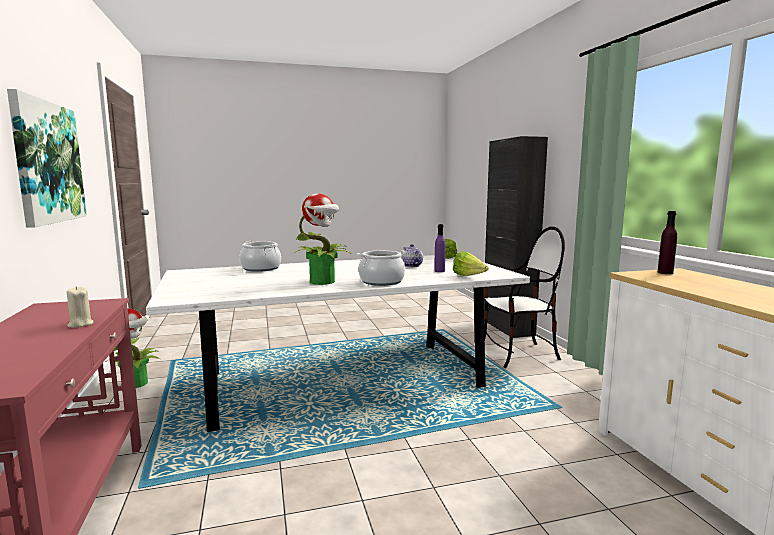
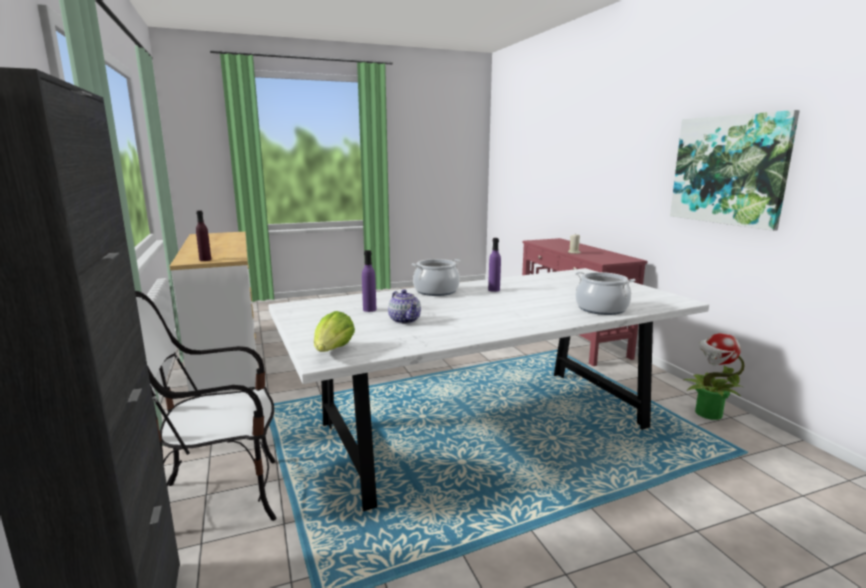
camera: 175 degrees right, 5 degrees up
potted plant [294,193,350,285] -> purple bottle [488,238,501,292]
lettuce [453,251,488,276] -> none

